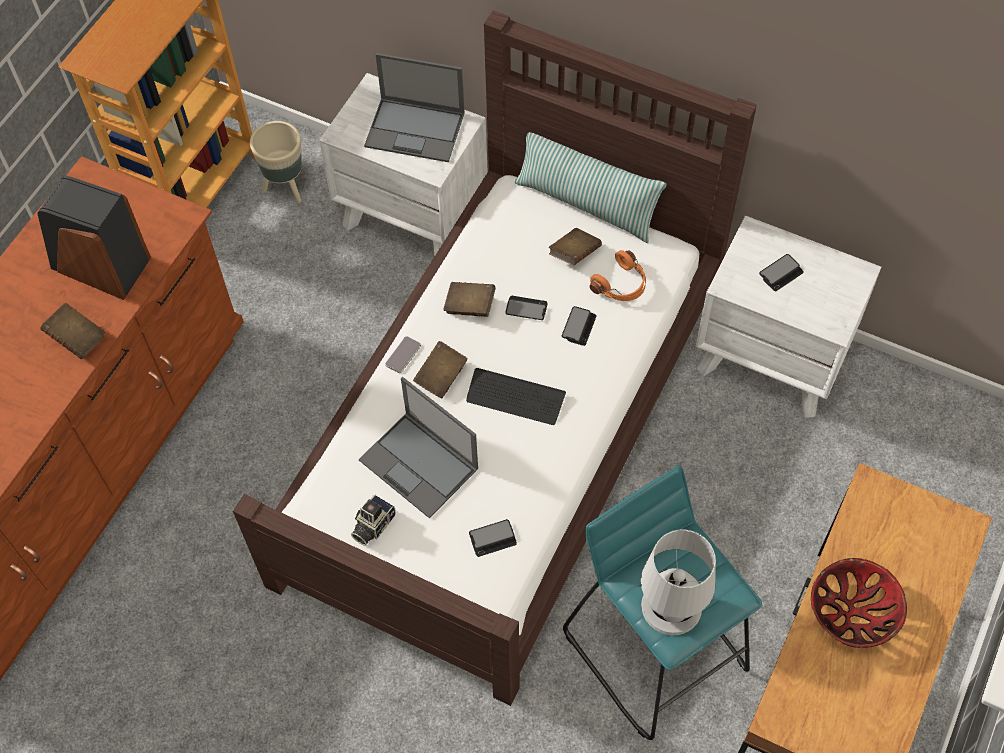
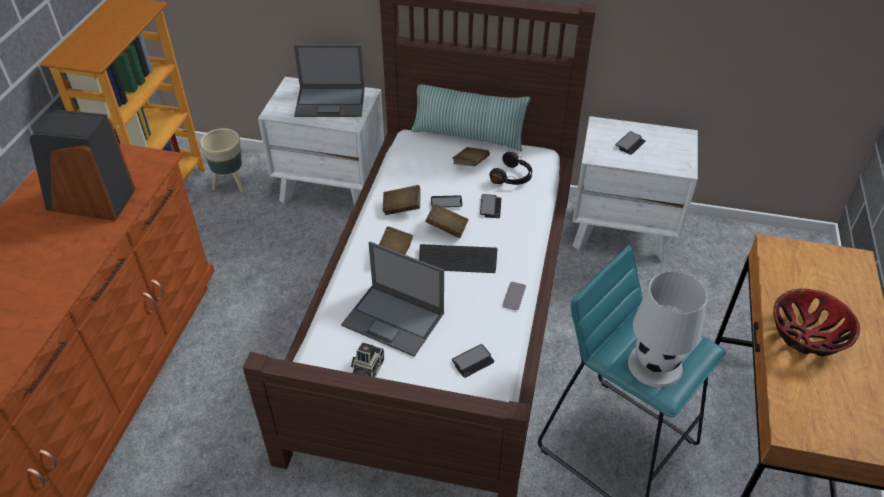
camera: 15 degrees left, 15 degrees down
brown book [40,303,106,359] -> brown book moved to [425,204,468,238]
phone [385,336,421,373] -> phone moved to [502,282,526,310]
orange headphones [589,250,646,301] -> black headphones [490,152,532,185]

